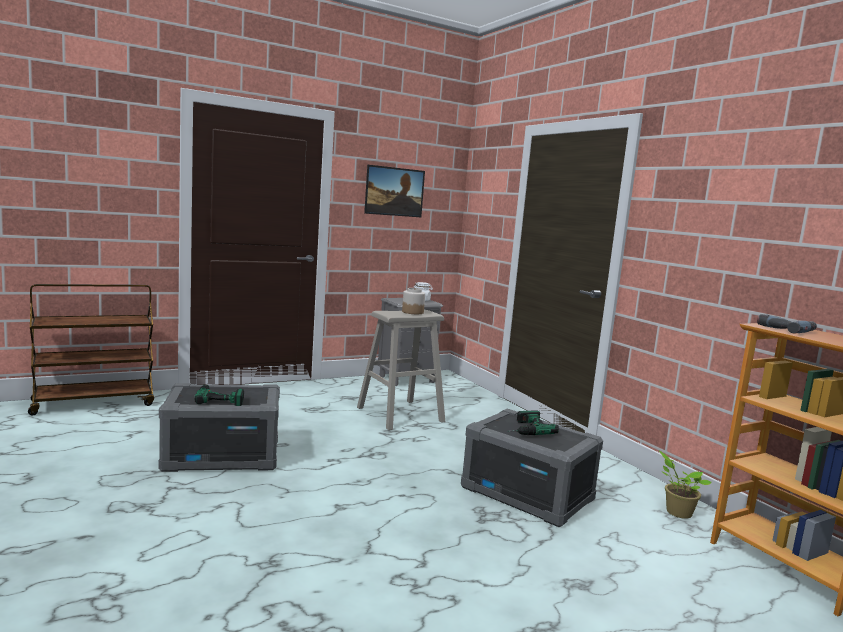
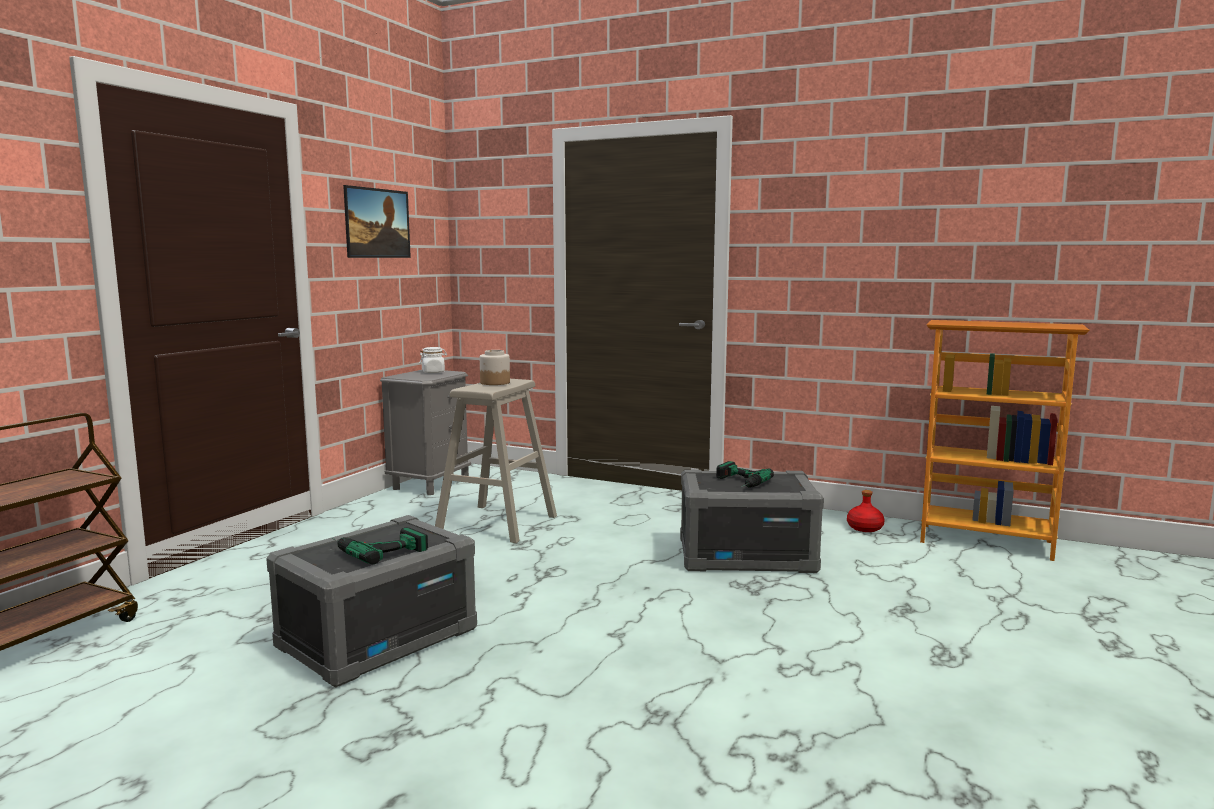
camera: 35 degrees left, 0 degrees up
potted plant [659,451,712,519] -> red bottle [847,490,885,532]
power drill [757,314,817,333] -> none

